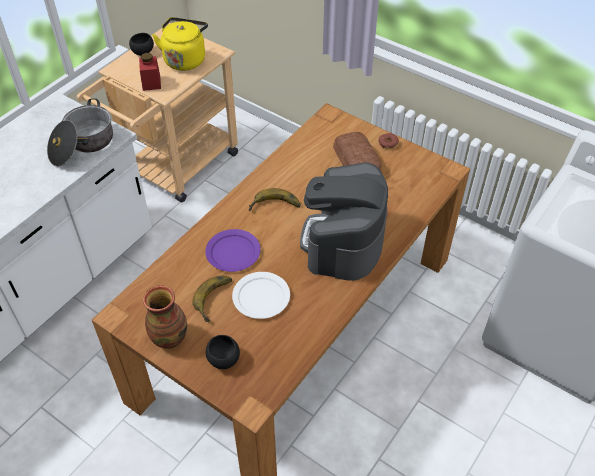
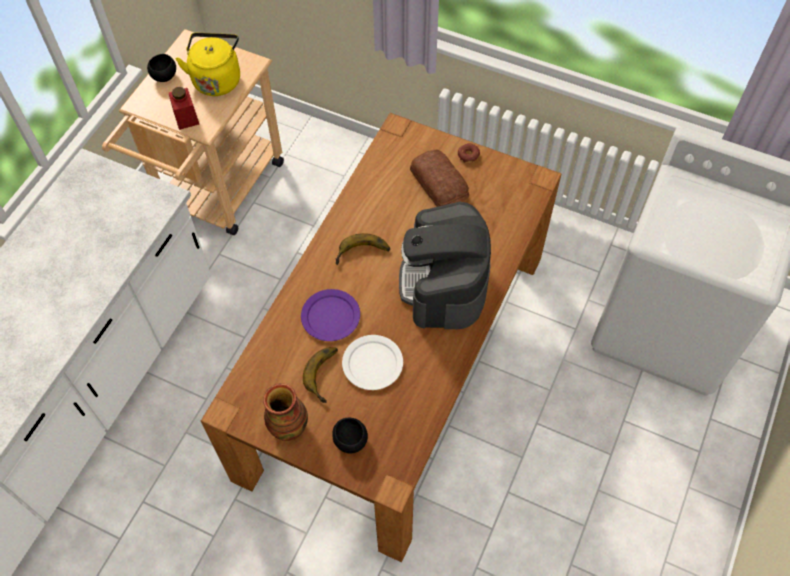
camera: 10 degrees left, 10 degrees up
cooking pot [47,98,113,167] -> none

